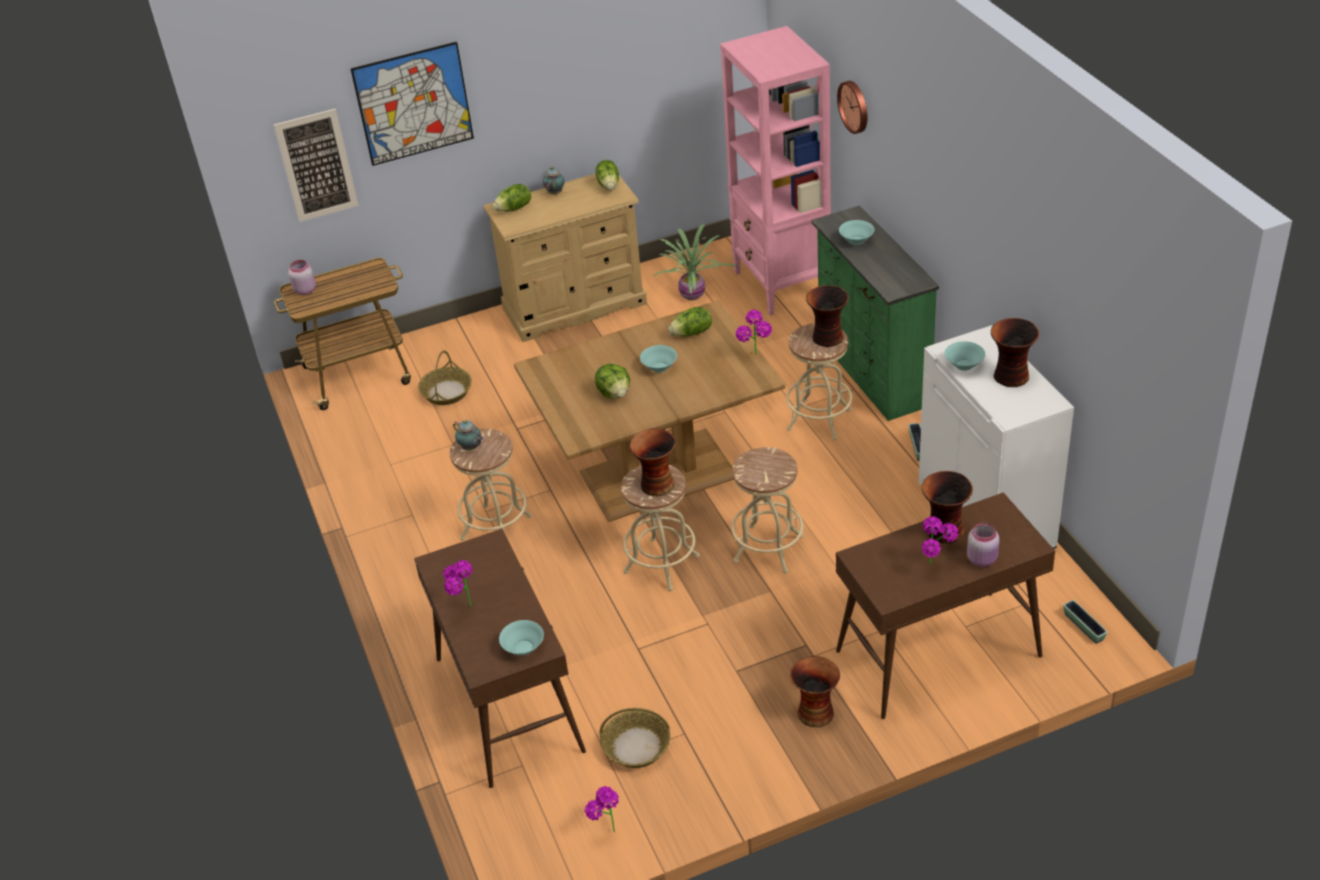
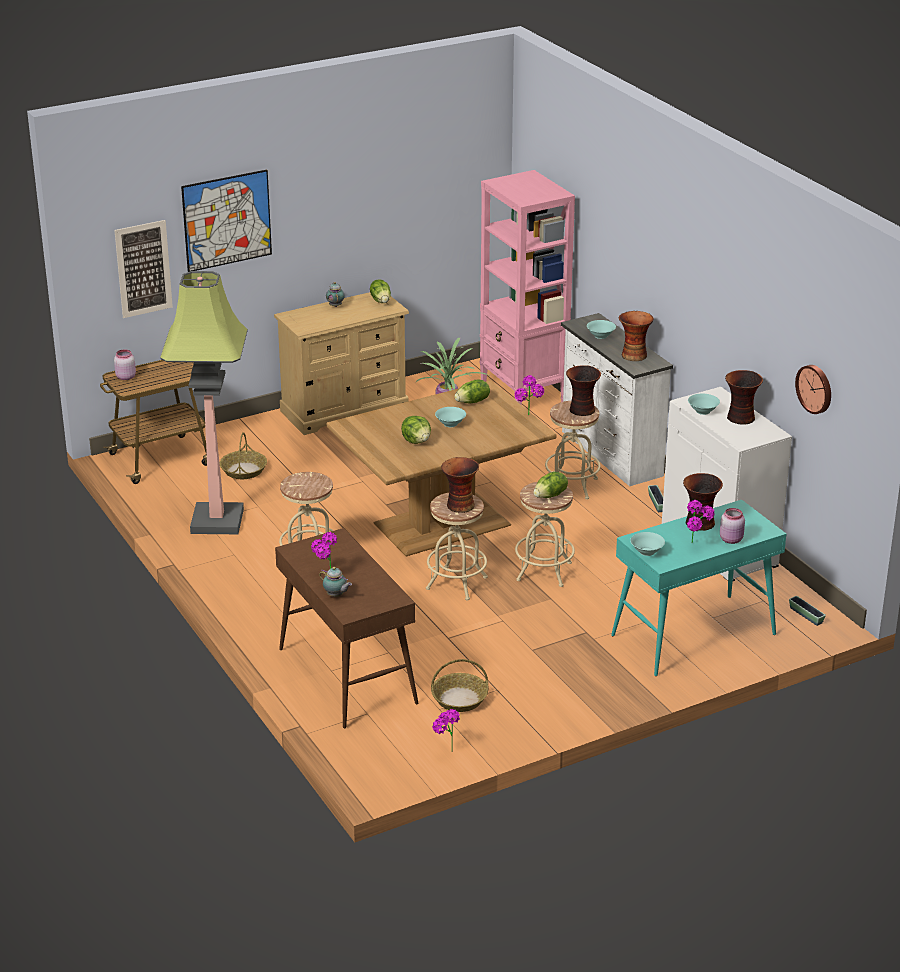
camera: 10 degrees left, 10 degrees down
teapot [453,420,483,450] -> teapot moved to [319,567,352,597]
lettuce [493,184,531,212] -> lettuce moved to [533,472,568,498]
turquoise bowl [499,620,544,655] -> turquoise bowl moved to [630,532,665,556]
vase [790,656,840,727] -> vase moved to [619,311,654,361]
green dresser [812,205,939,421] -> white dresser [561,313,673,487]
brown console table [836,492,1055,719] -> turquoise console table [611,500,786,676]
wall clock [837,81,867,134] -> wall clock moved to [795,365,831,414]
none -> floor lamp [160,271,248,534]

